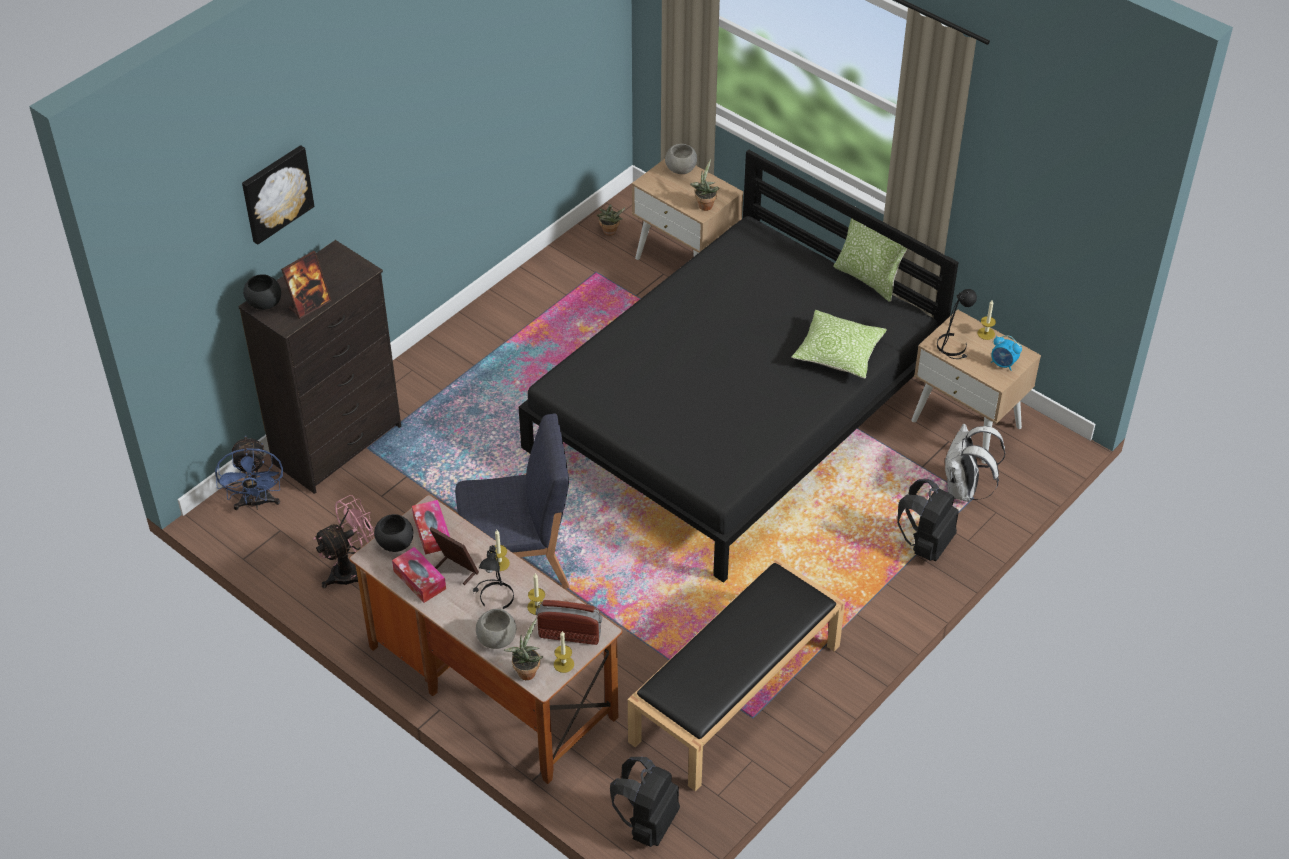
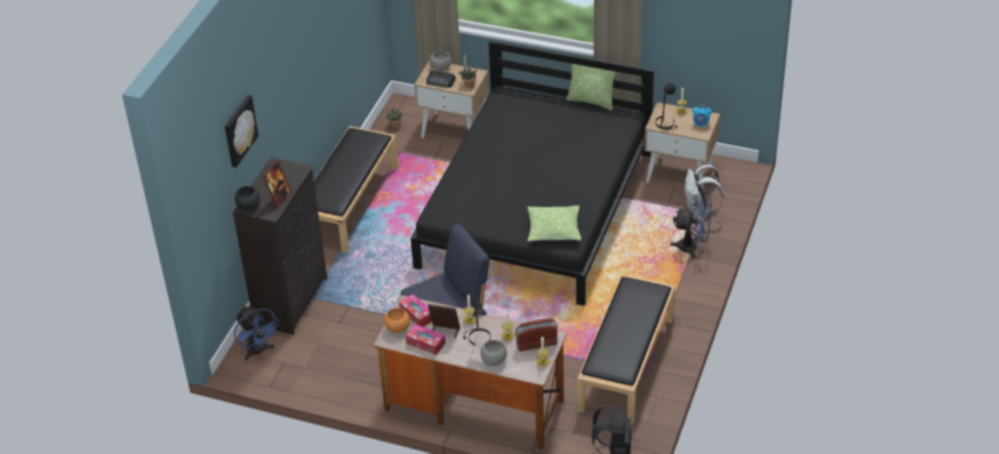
camera: 20 degrees left, 5 degrees down
pink fan [313,495,375,588] -> none
black bowl [374,514,413,552] -> orange bowl [384,308,410,333]
potted plant [503,618,543,680] -> none
pillow [791,310,887,379] -> pillow moved to [527,205,582,241]
black backpack [897,479,959,561] -> blue fan [670,199,712,258]
none -> black bench [314,126,399,253]
none -> radio [426,70,456,88]

